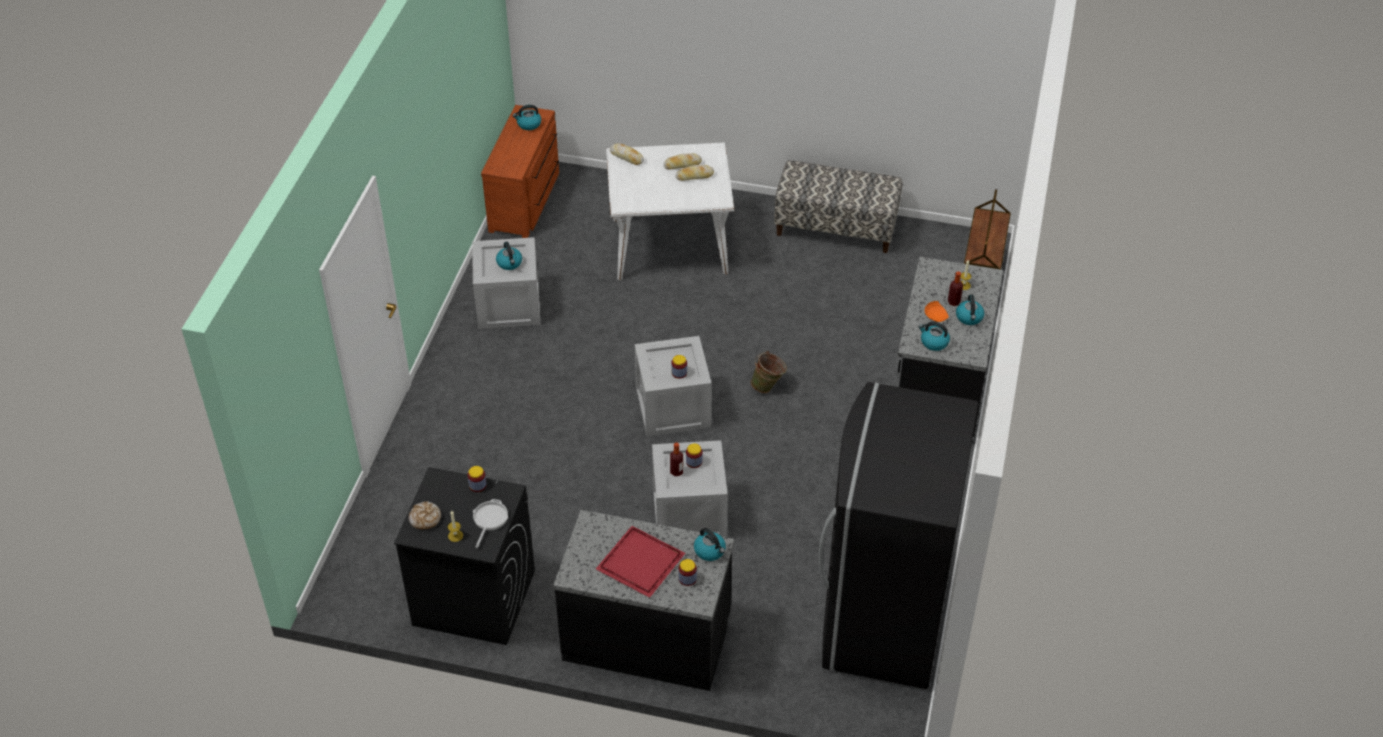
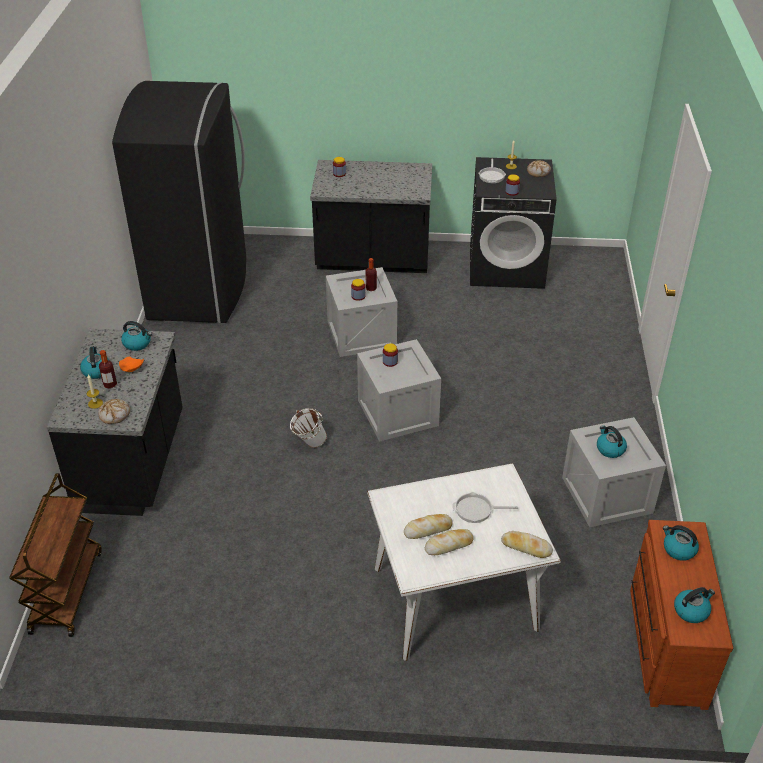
camera: 170 degrees right, 5 degrees down
red tray [596,526,685,598] -> none
kettle [694,528,726,561] -> kettle moved to [663,525,699,561]
green bucket [750,351,787,393] -> white bucket [290,408,327,448]
bench [774,160,902,253] -> none
none -> bread [98,399,130,424]
none -> frying pan [453,492,518,523]

